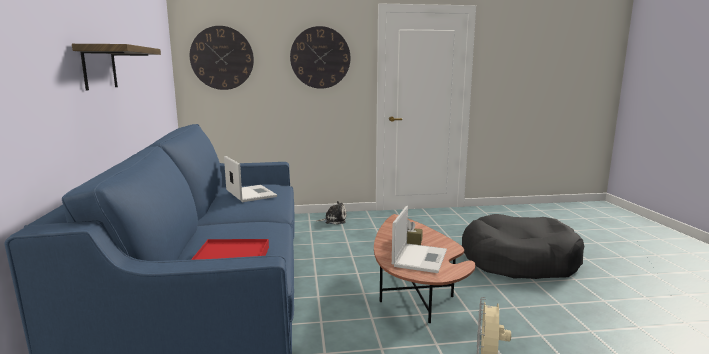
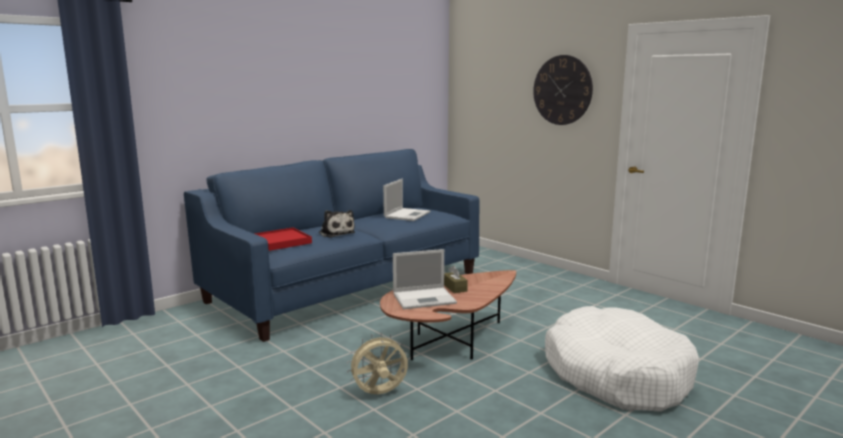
camera: 55 degrees right, 0 degrees up
shelf [72,44,161,90] -> none
wall clock [190,26,254,90] -> none
plush toy [317,201,347,224] -> plush toy moved to [319,210,355,238]
black dog bed [462,214,585,279] -> white dog bed [545,306,699,412]

